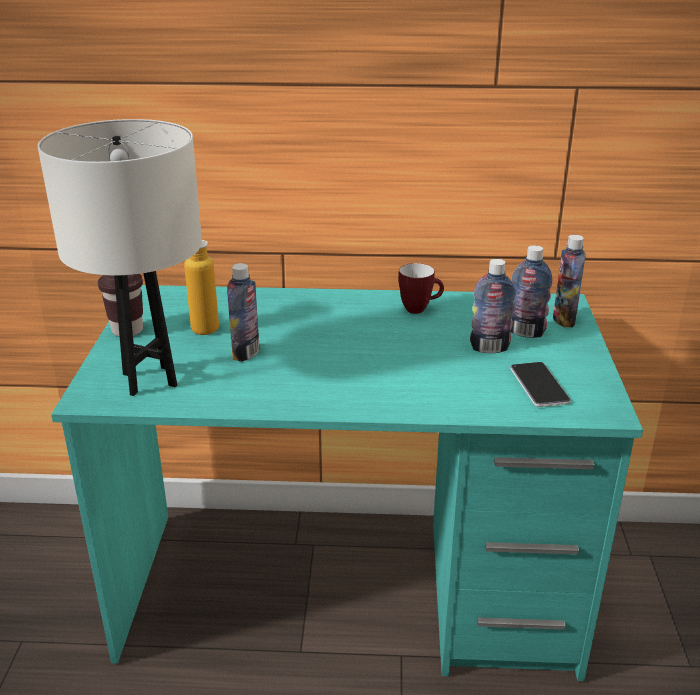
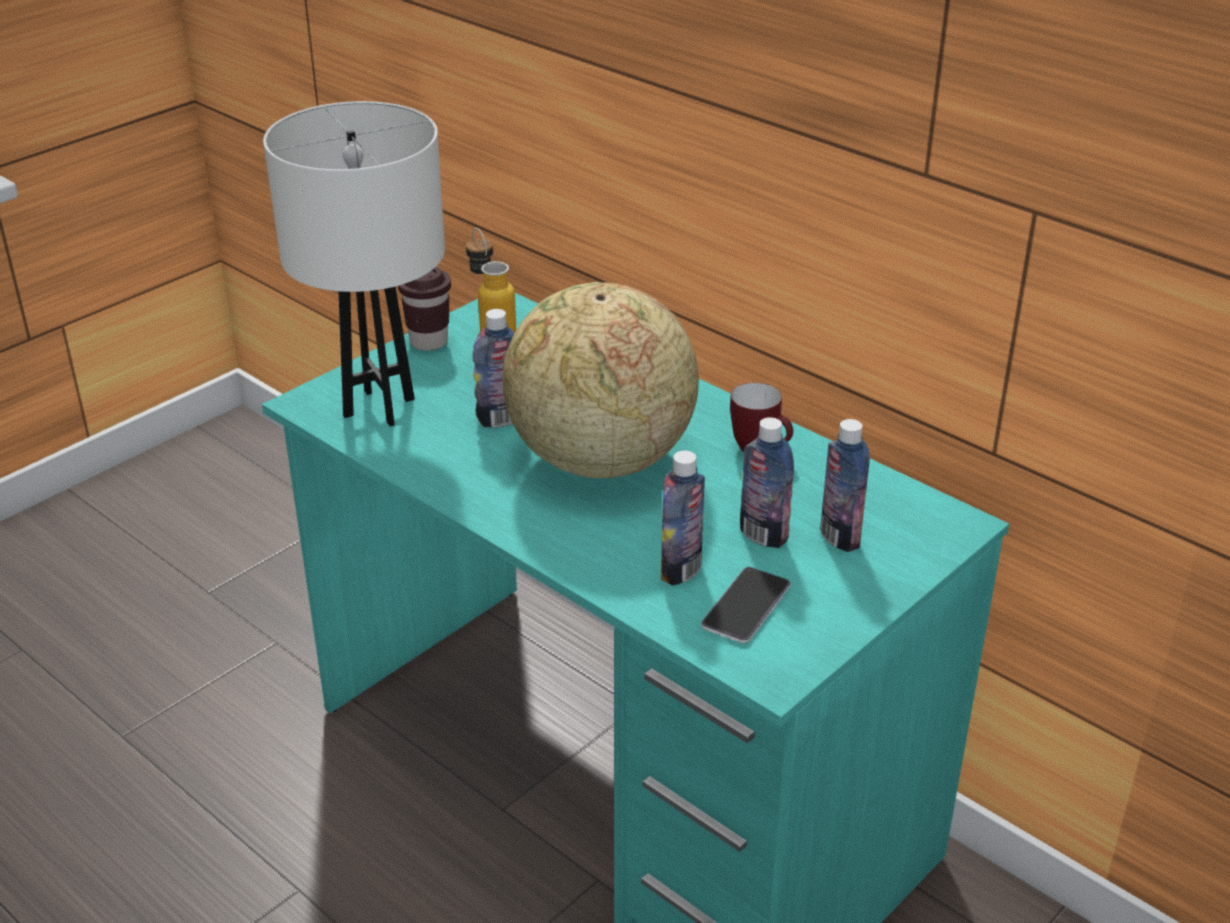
camera: 40 degrees right, 5 degrees up
bottle [553,235,586,327] -> bottle moved to [661,451,705,586]
none -> globe [502,282,699,478]

